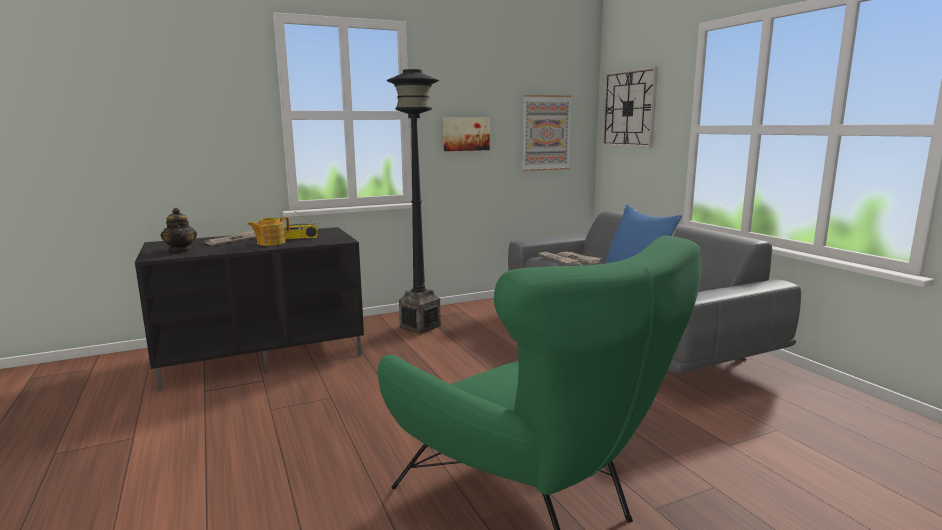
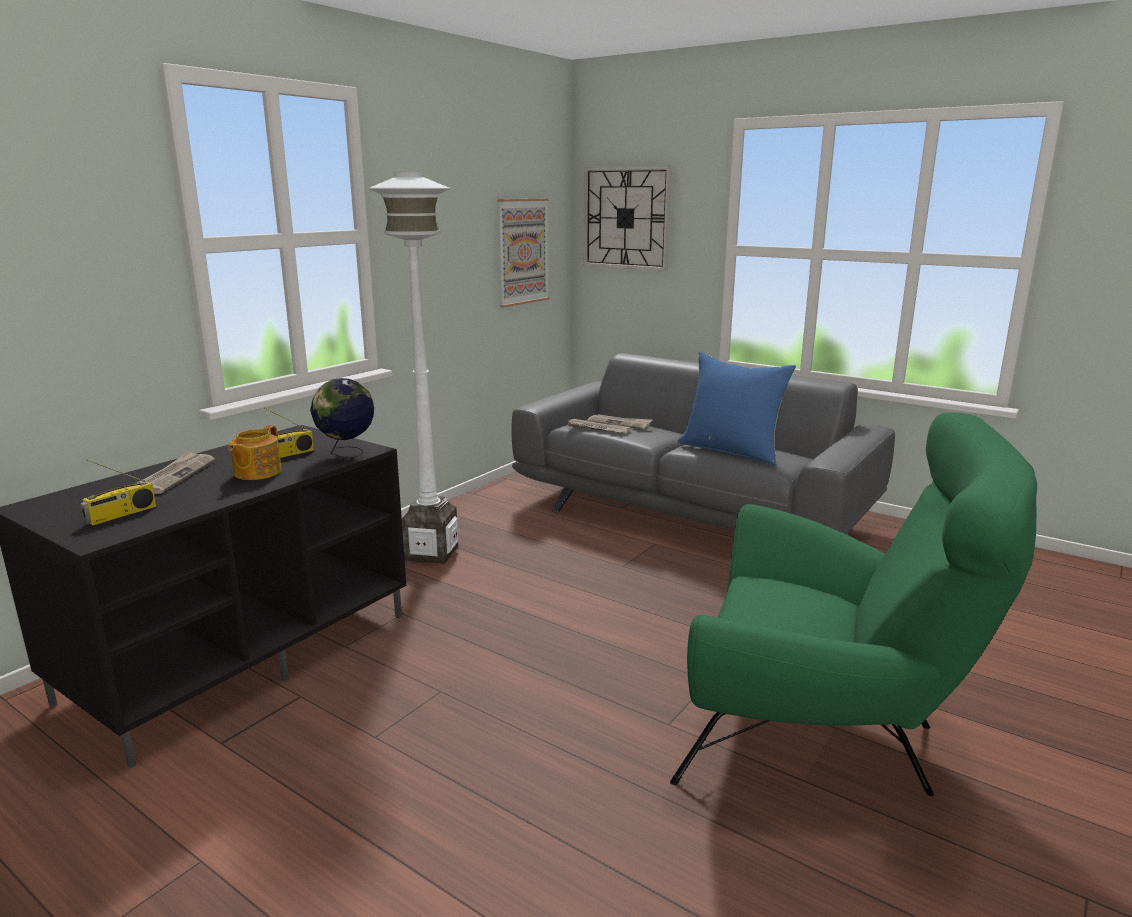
camera: 30 degrees left, 5 degrees up
teapot [160,208,197,252] -> radio [80,459,156,525]
black floor lamp [387,69,441,334] -> white floor lamp [369,172,458,564]
picture [443,118,490,151] -> none
none -> globe [310,378,374,459]

